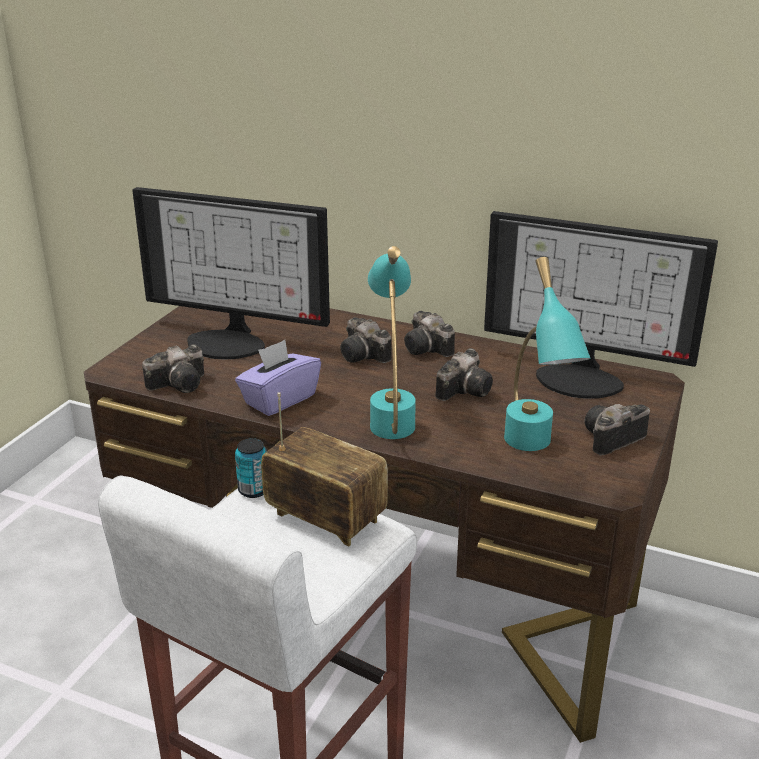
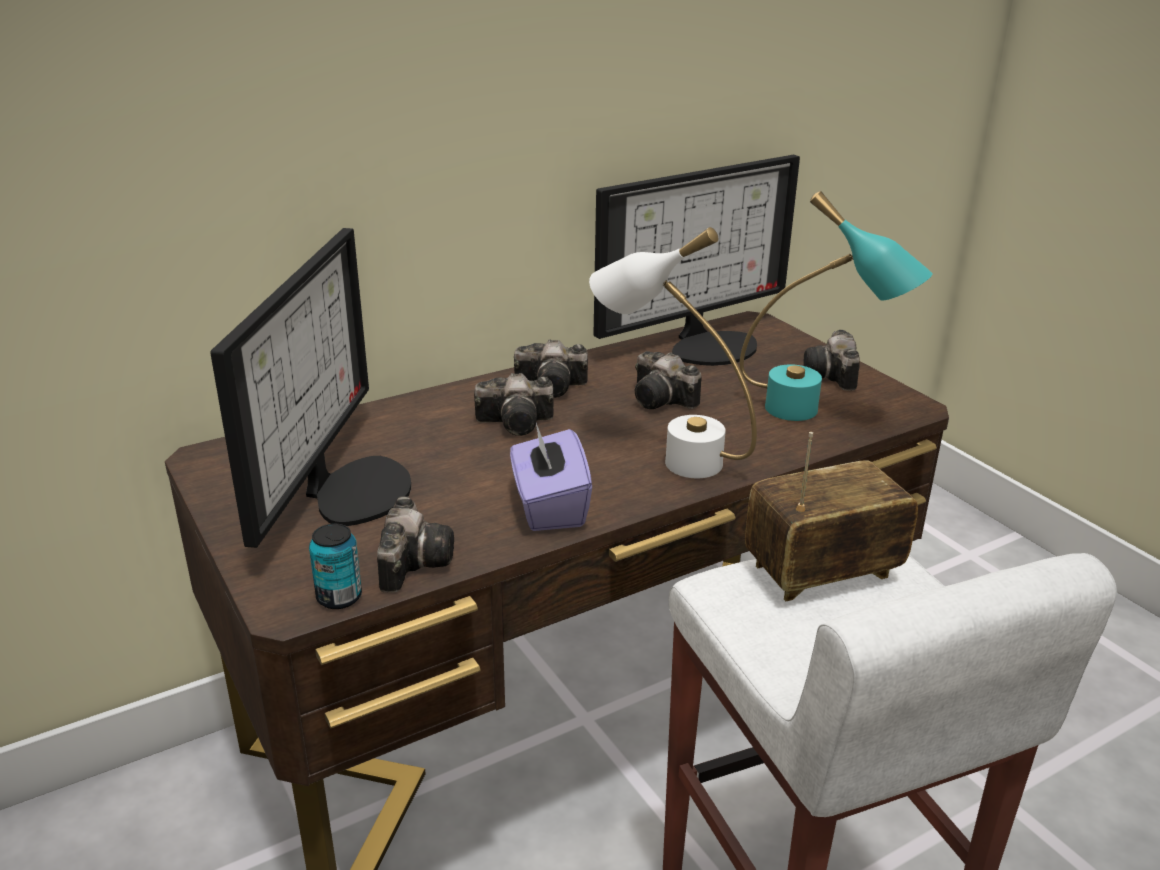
camera: 55 degrees left, 0 degrees up
monitor [132,187,330,359] -> monitor turned 45 degrees counterclockwise [211,228,411,548]
can [235,438,267,498] -> can moved to [309,524,362,609]
turquoise table lamp [368,246,416,439] -> white table lamp [589,227,757,478]
camera [435,348,493,401] -> camera turned 150 degrees clockwise [635,351,702,409]

